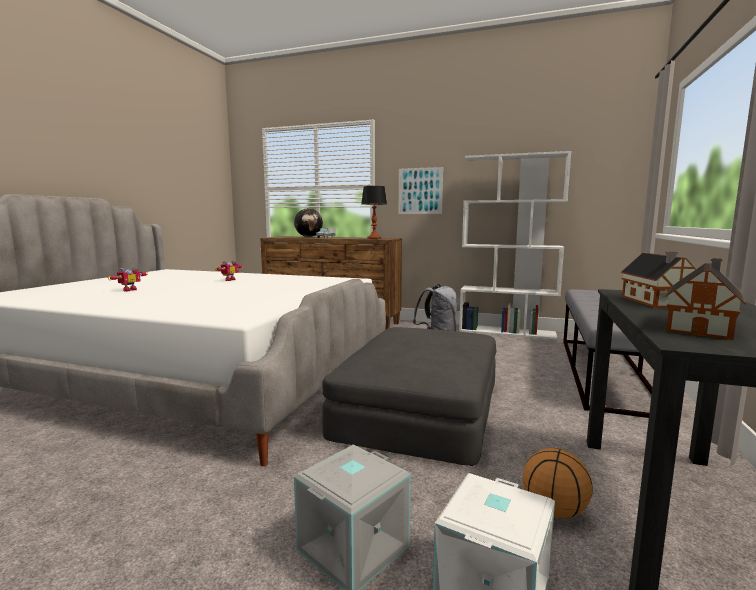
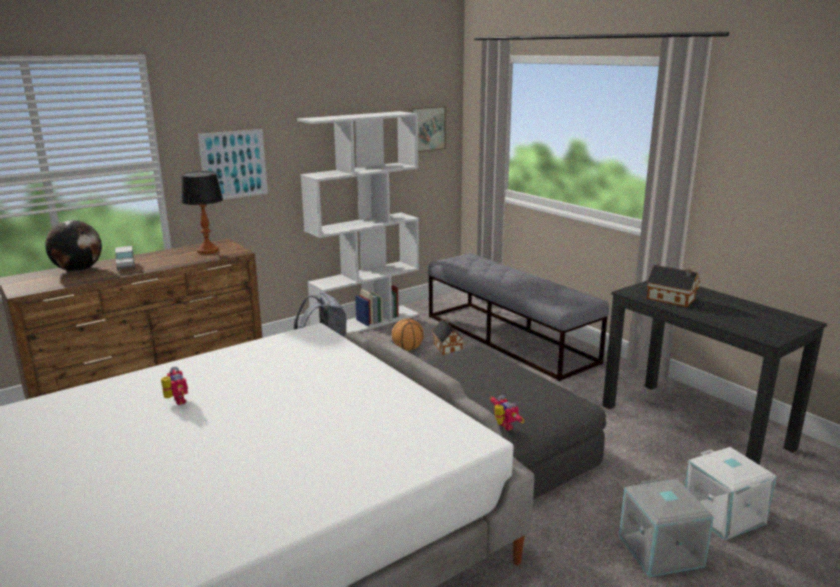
camera: 55 degrees left, 10 degrees up
toy robot [108,266,148,292] -> toy robot moved to [489,395,524,431]
basketball [523,448,593,519] -> basketball moved to [392,319,424,351]
toy house [665,258,745,340] -> toy house moved to [432,318,464,355]
none -> picture [409,106,446,152]

